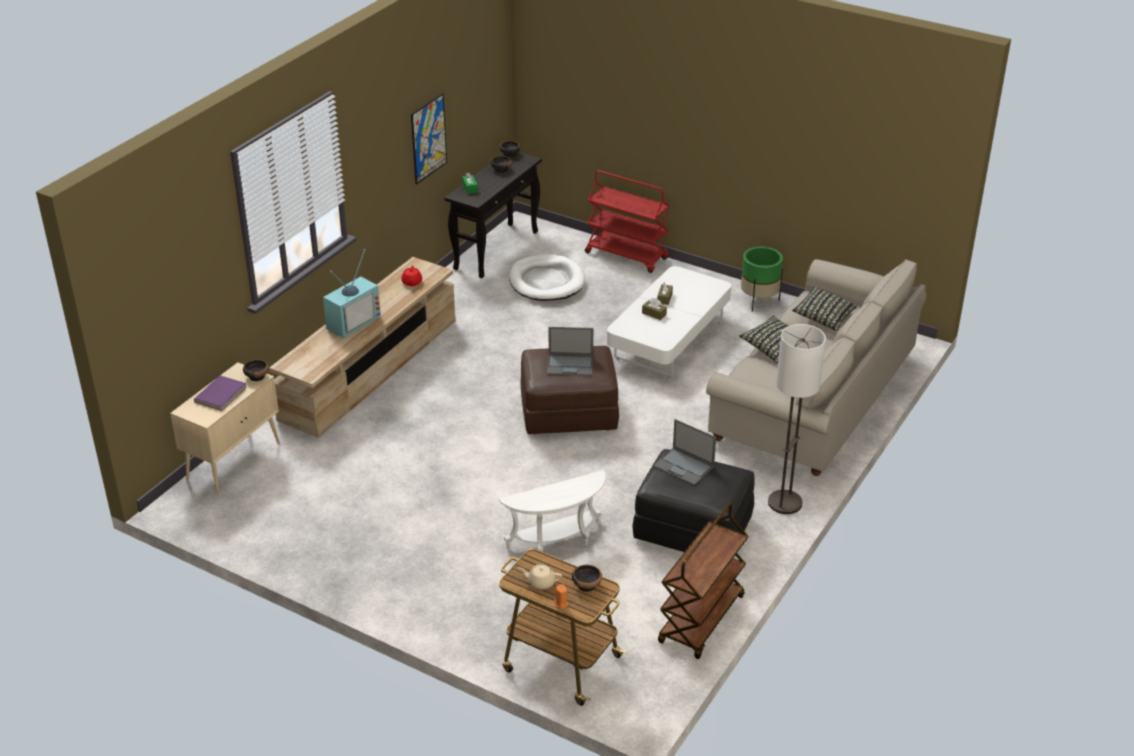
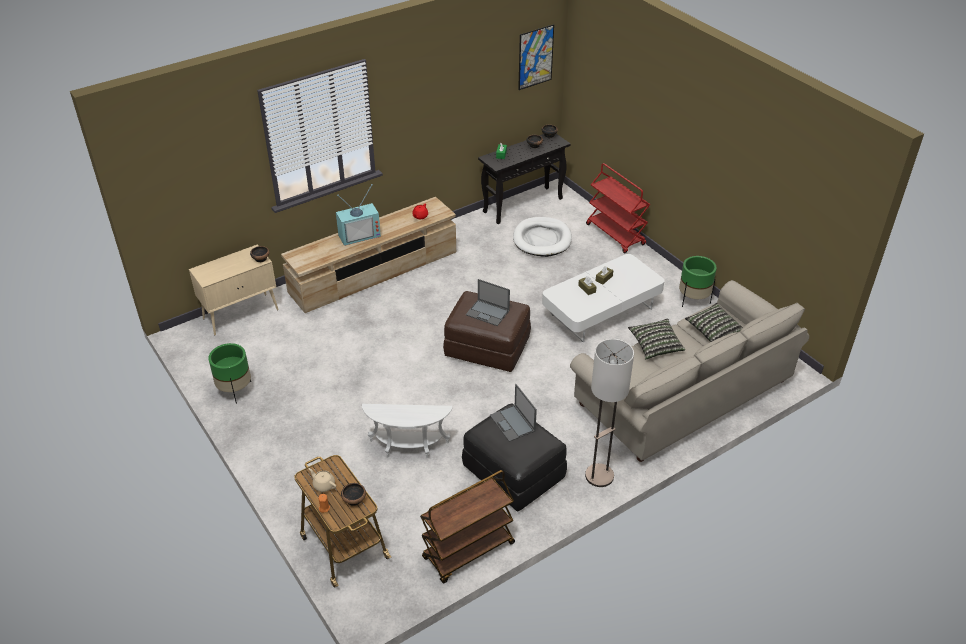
camera: 25 degrees right, 5 degrees up
purple book [194,375,247,411] -> none
picture [411,93,447,185] -> picture moved to [518,24,554,90]
none -> green planter [208,343,251,404]

